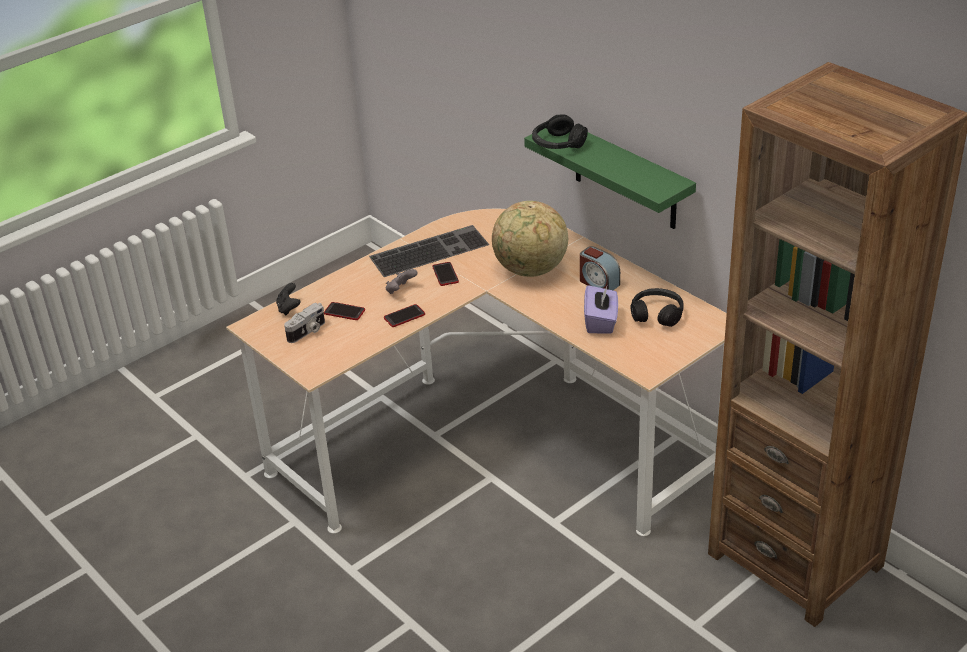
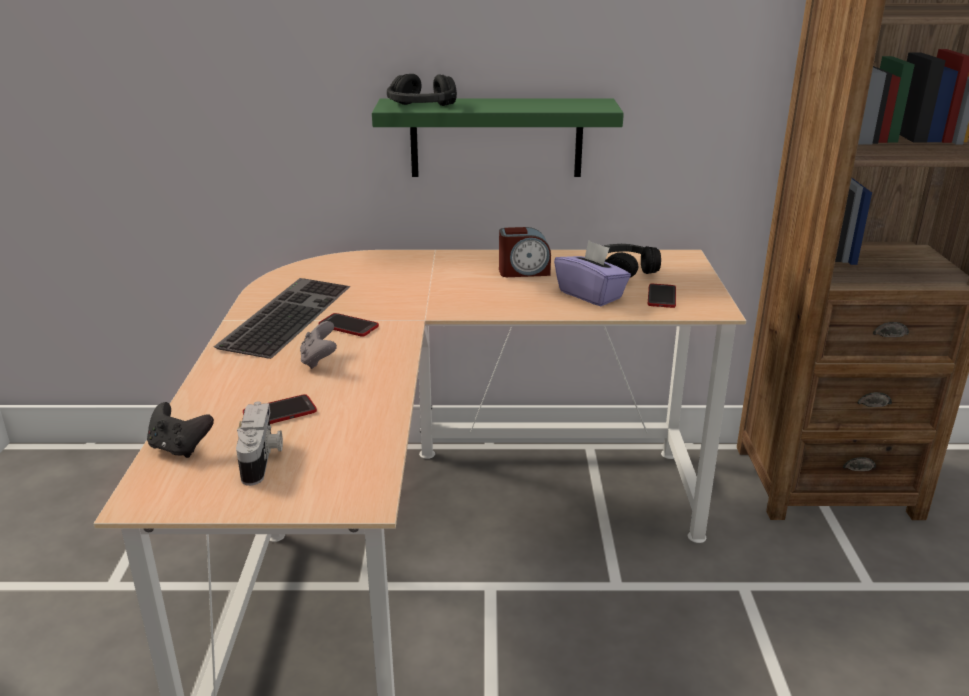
camera: 50 degrees left, 10 degrees down
phone [384,304,425,327] -> phone moved to [648,284,676,308]
globe [492,201,568,277] -> none

